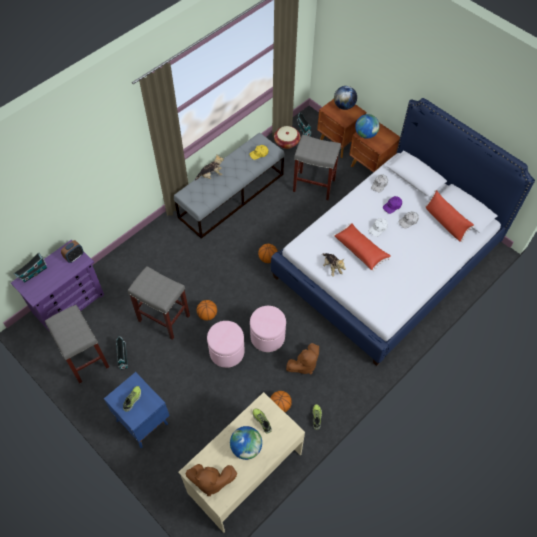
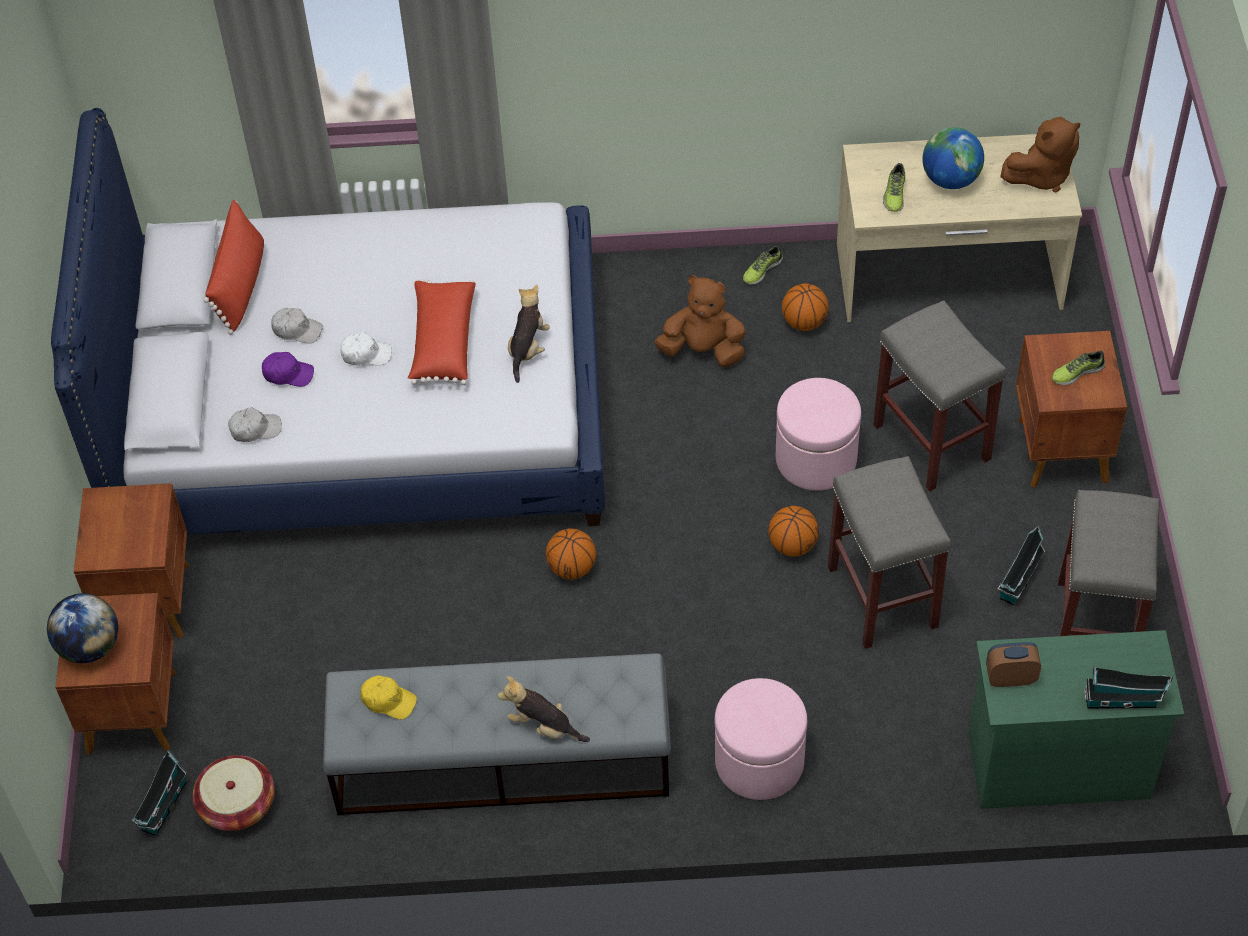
camera: 135 degrees left, 5 degrees down
purple dresser [11,239,104,333] -> green dresser [968,630,1184,809]
blue nightstand [104,372,170,448] -> brown nightstand [1016,331,1127,488]
brown plush toy [186,464,237,496] -> brown plush toy turned 105 degrees clockwise [1000,117,1080,192]
pink ottoman [250,306,286,352] -> pink ottoman moved to [715,678,807,800]
grey stool [293,135,341,200] -> grey stool moved to [873,300,1006,491]
globe [355,114,380,139] -> none

